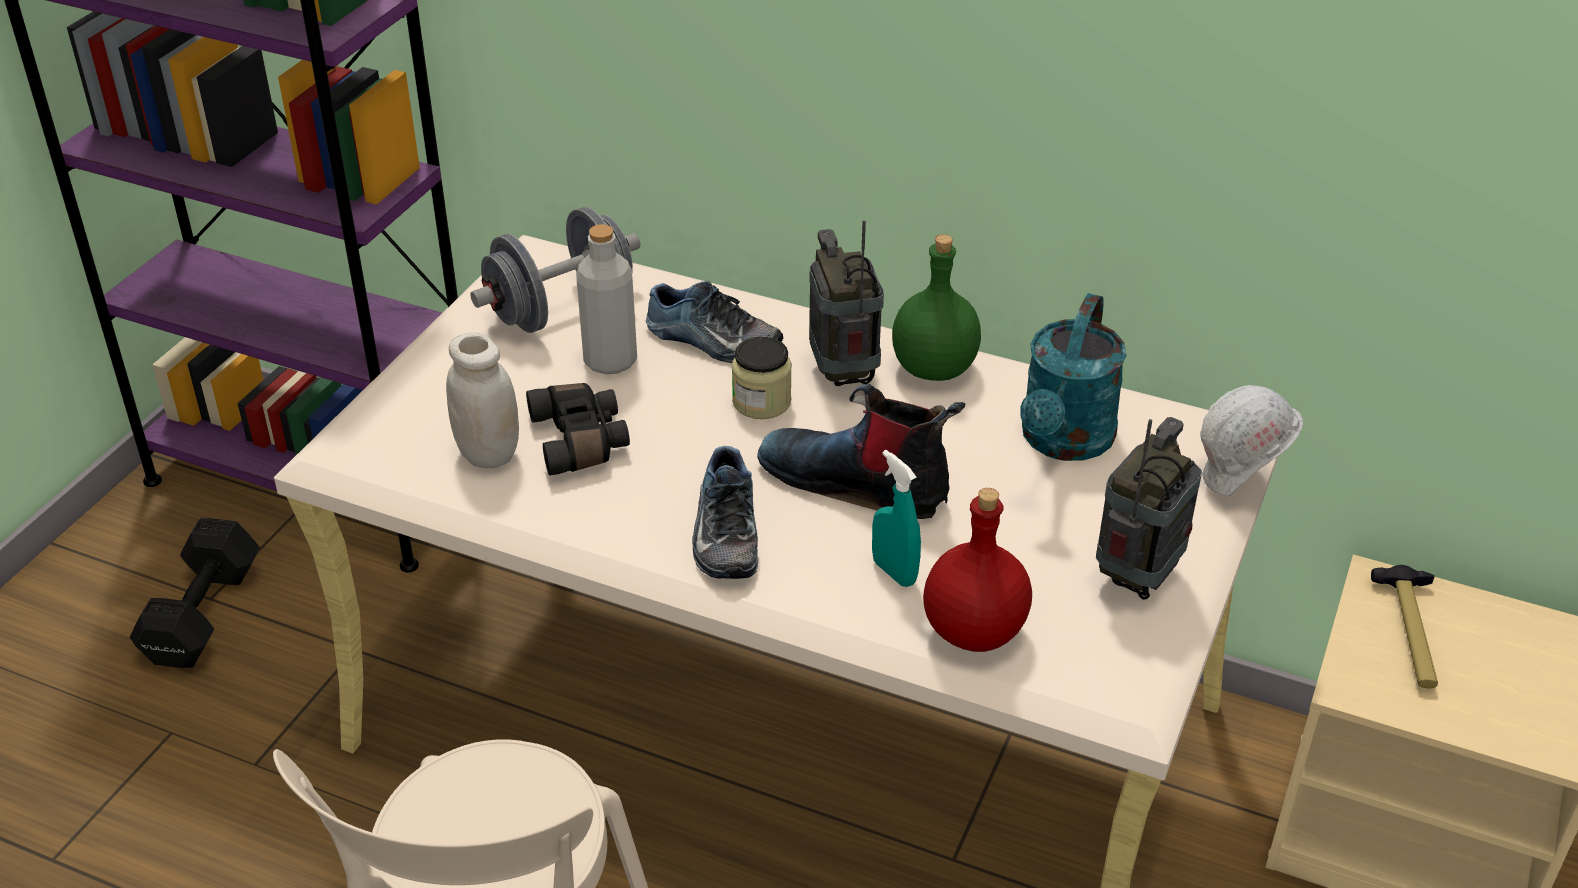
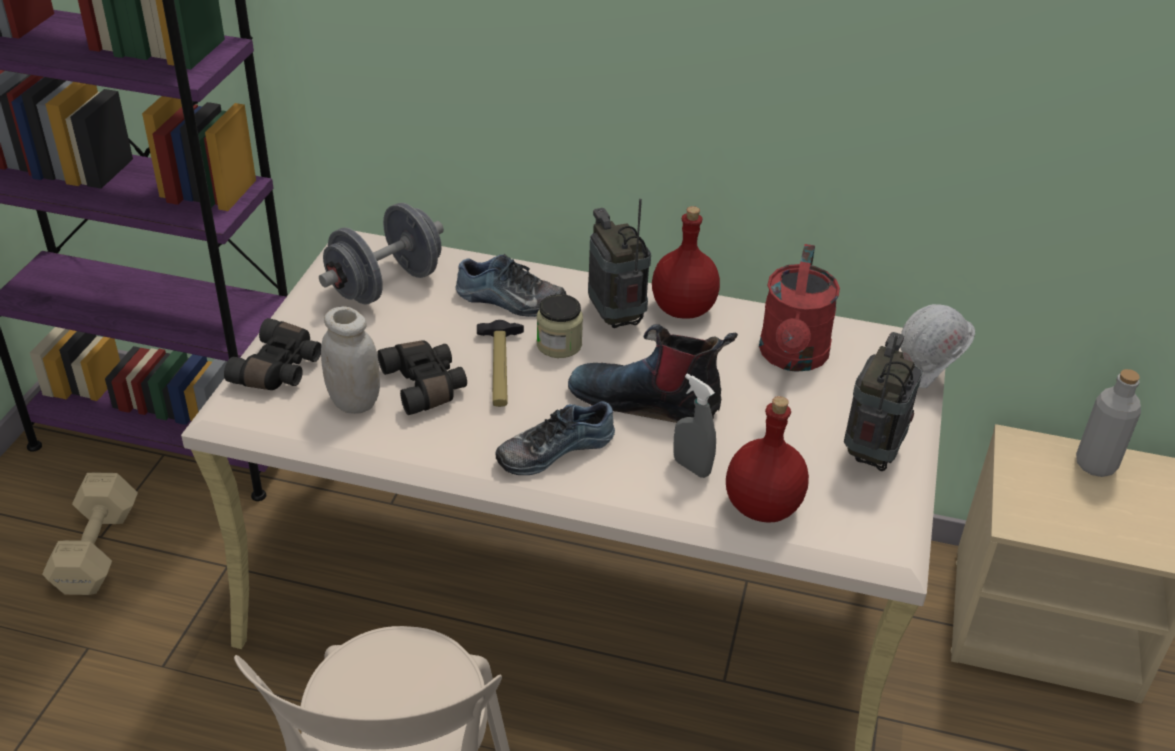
camera: 10 degrees left, 0 degrees up
black dumbbell [130,518,260,668] -> beige dumbbell [42,473,138,595]
grey bottle [576,224,637,374] -> grey bottle moved to [1076,369,1141,477]
shoe [692,446,758,579] -> shoe turned 75 degrees clockwise [495,401,615,475]
turquoise spray bottle [872,450,921,587] -> grey spray bottle [673,374,716,478]
green bottle [892,235,981,381] -> red bottle [652,206,720,319]
turquoise watering can [1020,293,1127,461] -> red watering can [759,244,840,372]
hammer [1371,565,1438,688] -> hammer moved to [477,320,524,407]
none -> black binoculars [224,318,321,390]

